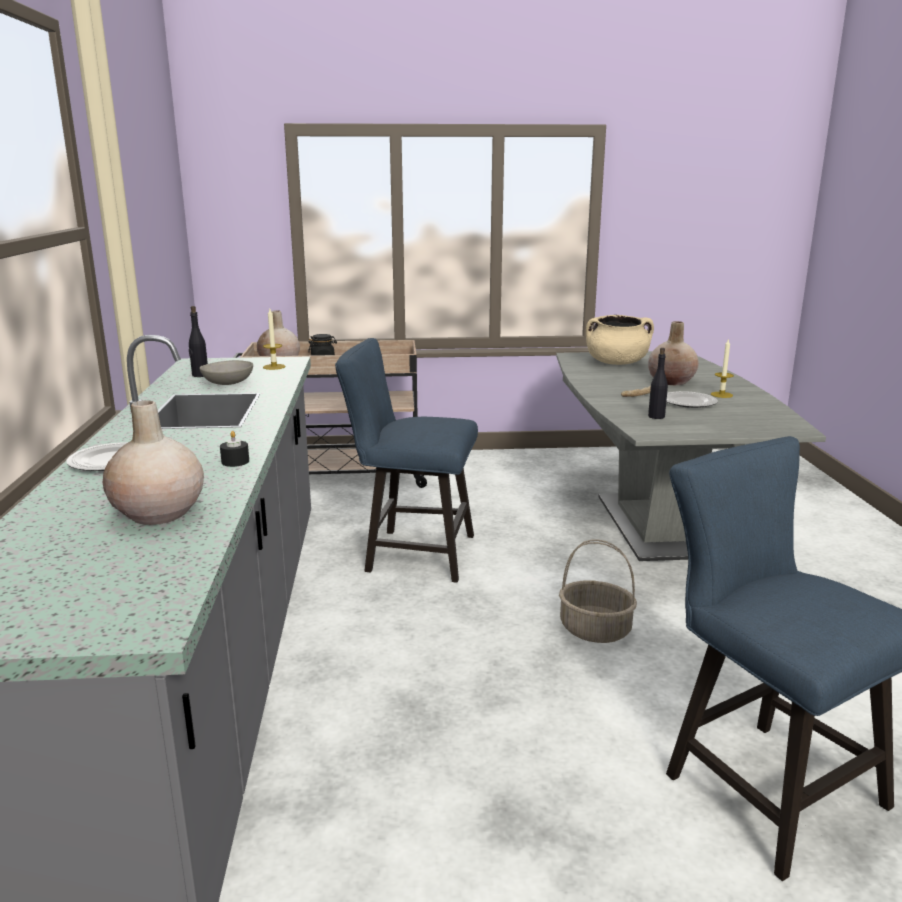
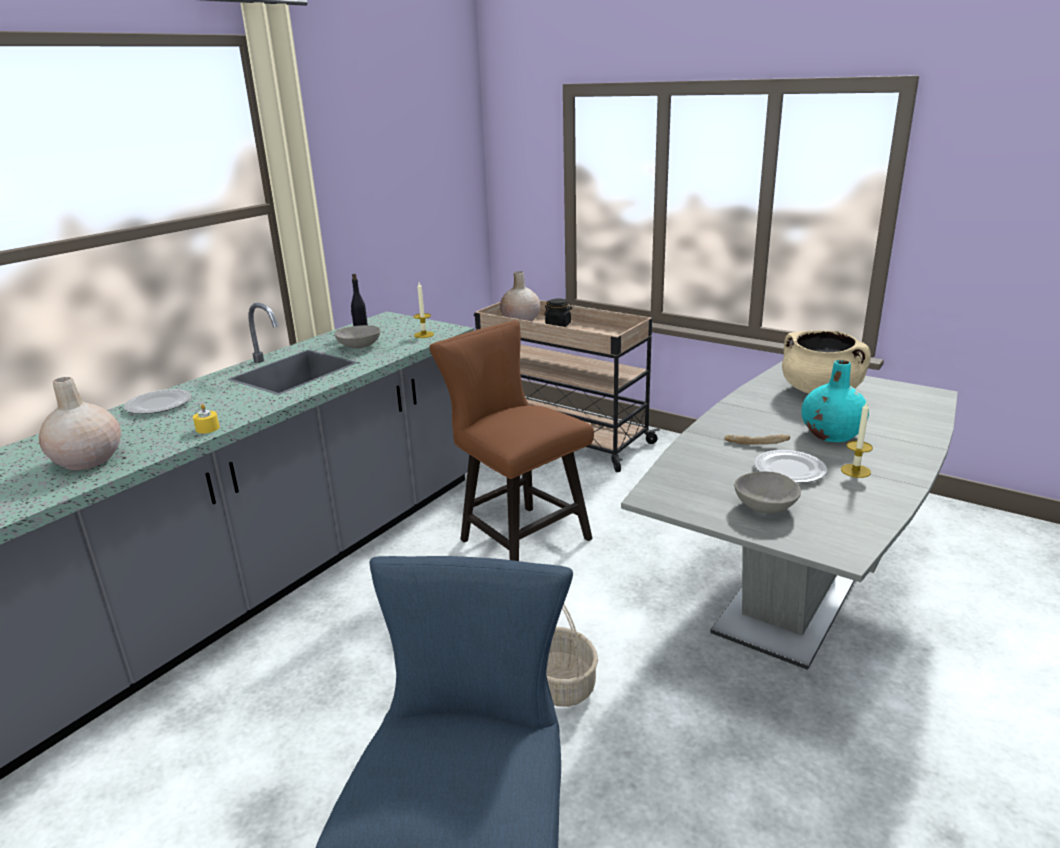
camera: 40 degrees right, 5 degrees up
black candle [220,431,249,467] -> yellow candle [193,404,220,434]
blue chair [335,338,478,583] -> brown chair [429,320,594,561]
beige vase [648,321,699,385] -> turquoise vase [801,360,869,442]
black bottle [648,348,668,419] -> none
none -> grey bowl [734,471,801,513]

